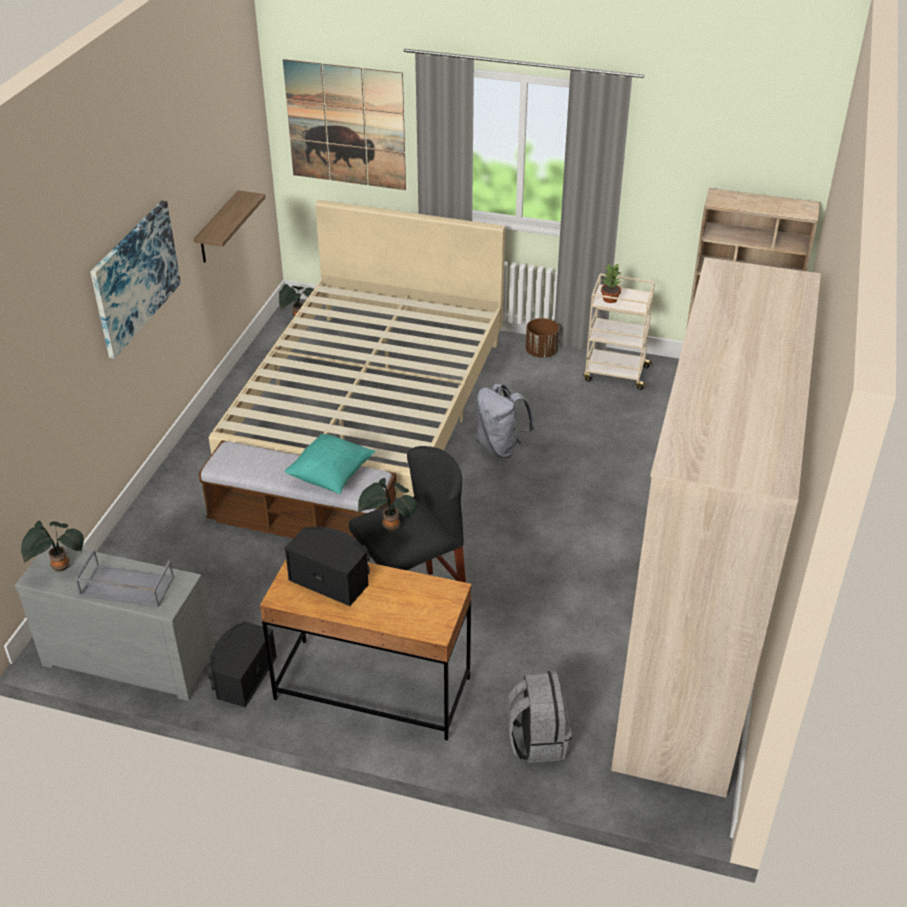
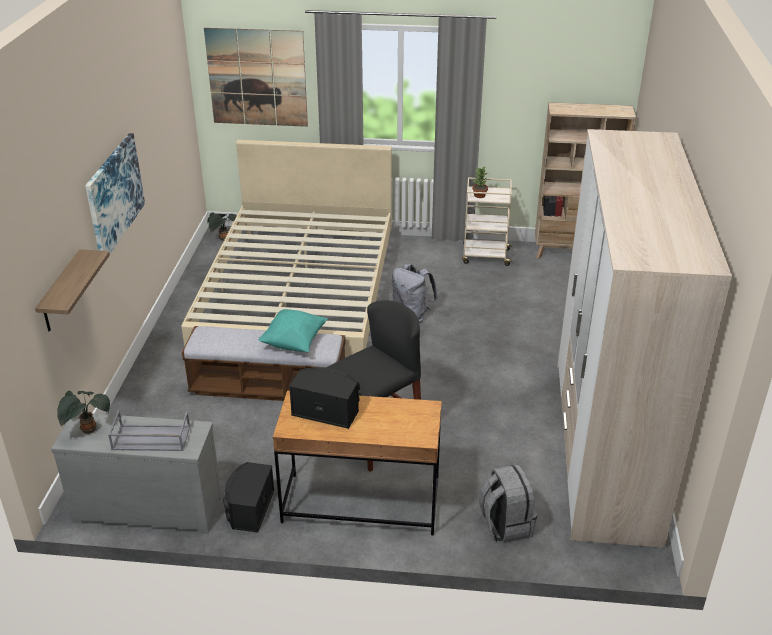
camera: 10 degrees left, 5 degrees down
shelf [194,190,266,263] -> shelf moved to [35,249,110,331]
potted plant [358,478,417,532] -> none
brown planter [526,318,559,358] -> none

